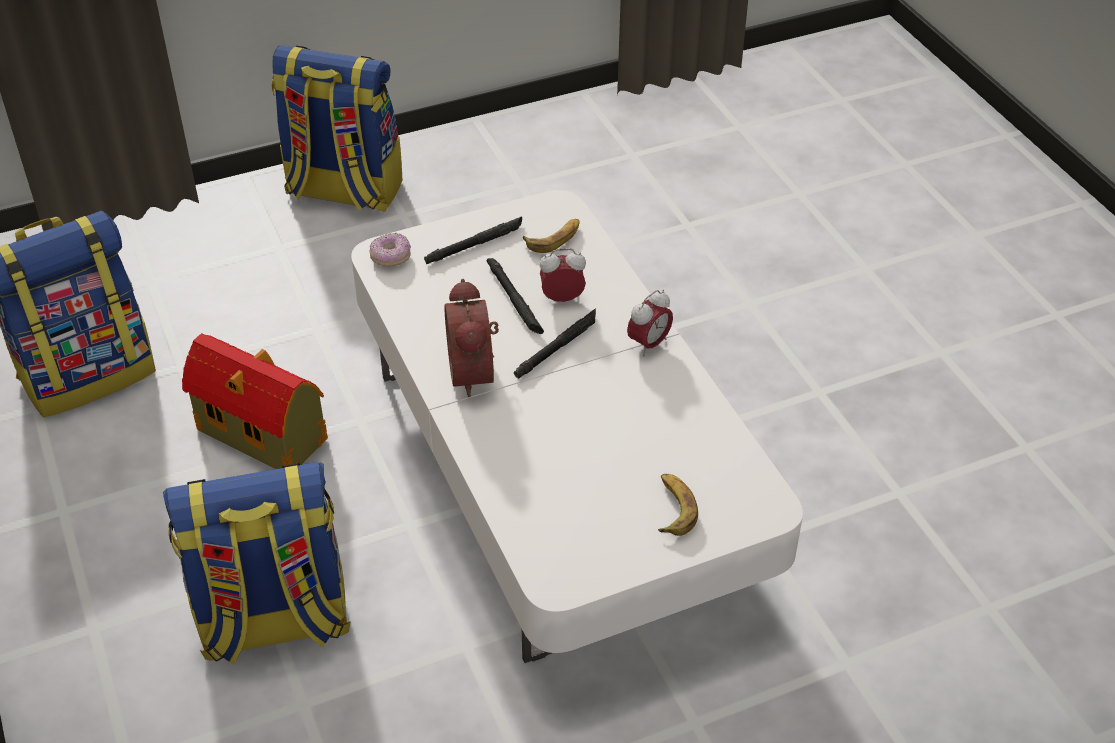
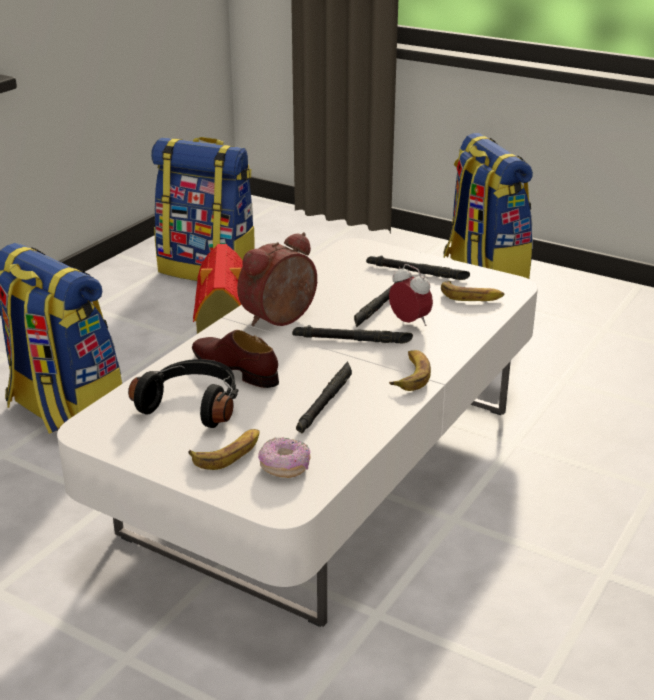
camera: 55 degrees right, 15 degrees down
donut [369,232,411,267] -> donut moved to [258,437,310,478]
alarm clock [627,290,673,356] -> banana [389,350,431,391]
none -> black headphones [128,359,239,428]
none -> brown shoe [192,330,279,388]
none -> black flashlight [296,362,352,433]

